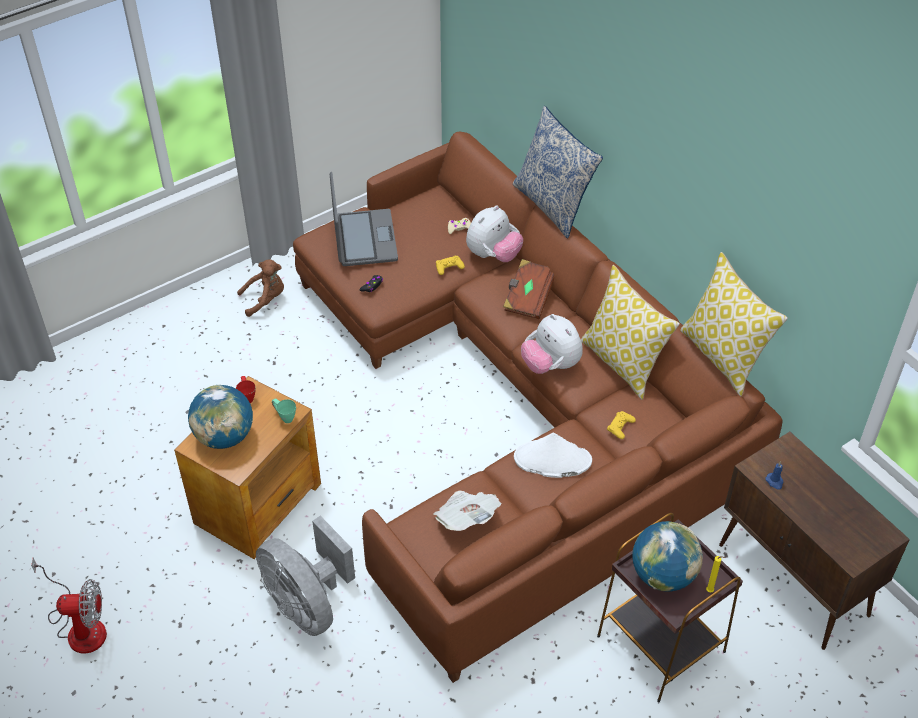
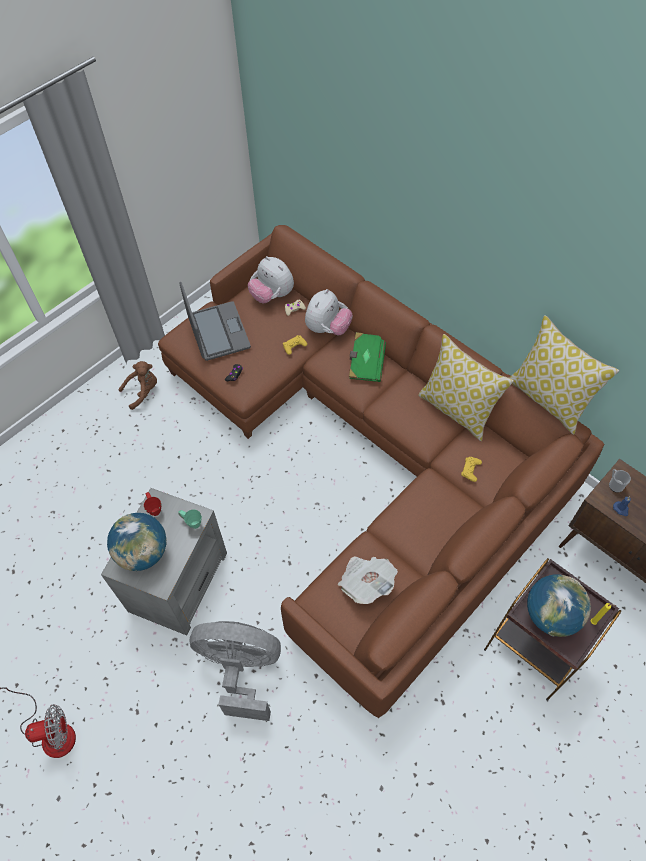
camera: 10 degrees left, 10 degrees up
brown side table [174,376,321,559] -> grey side table [101,488,227,636]
grey fan [256,516,355,636] -> grey fan turned 150 degrees clockwise [189,621,281,721]
brown book [503,259,554,319] -> green book [349,332,386,382]
pillow [513,106,603,239] -> none
white hat [514,433,592,478] -> none
plush toy [521,314,583,374] -> plush toy moved to [248,256,294,303]
none -> mug [609,469,631,493]

